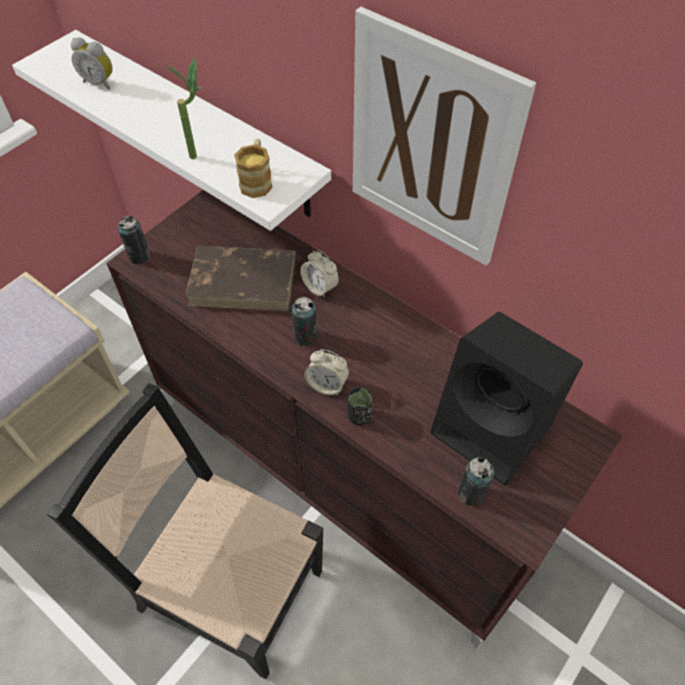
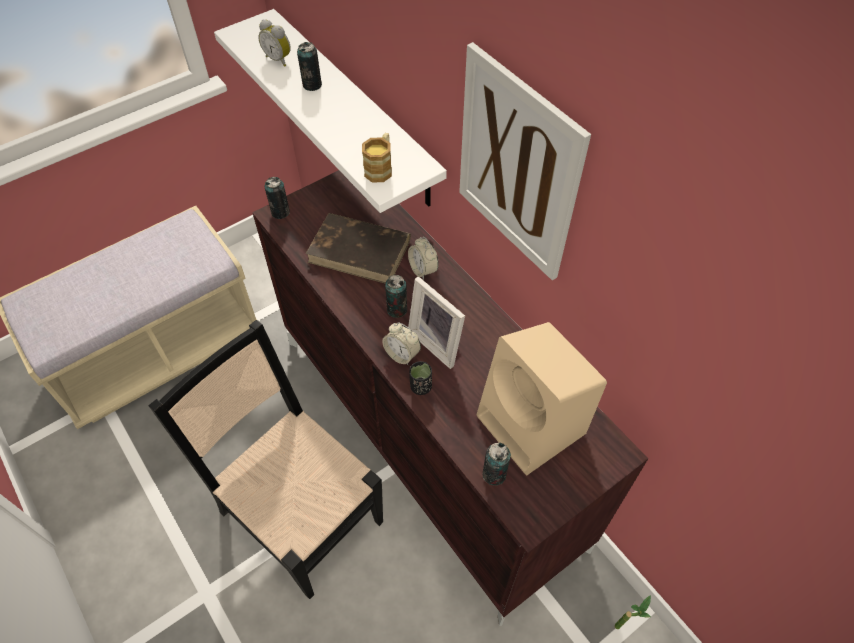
camera: 15 degrees right, 0 degrees up
potted plant [166,58,203,159] -> potted plant moved to [615,595,651,629]
black speaker [430,312,583,486] -> beige speaker [476,322,607,476]
none -> can [297,42,322,91]
none -> picture frame [408,276,465,369]

